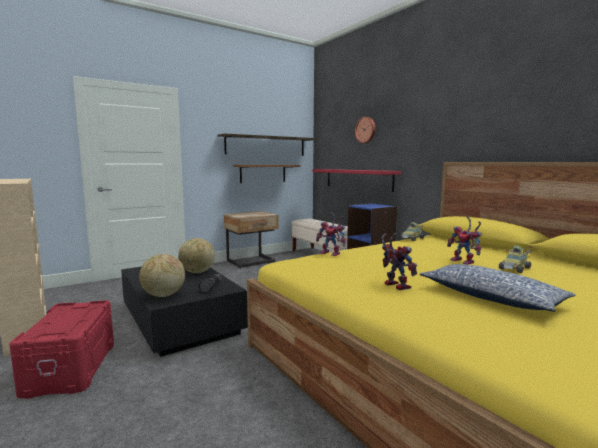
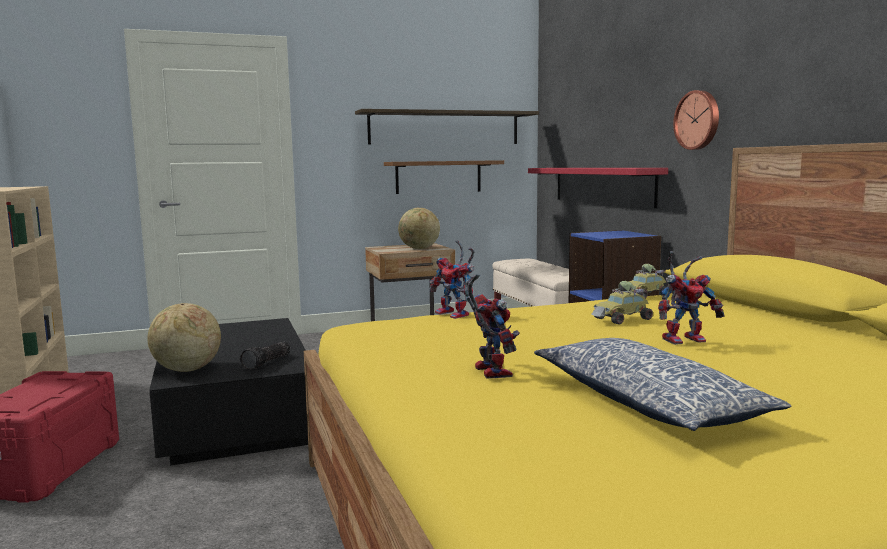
camera: 15 degrees right, 0 degrees up
globe [178,238,215,273] -> globe moved to [398,208,440,249]
wall clock [355,117,375,143] -> wall clock moved to [673,90,719,150]
toy robot [447,216,482,265] -> toy robot turned 90 degrees counterclockwise [658,251,725,345]
toy car [499,245,531,273] -> toy car moved to [591,281,653,325]

